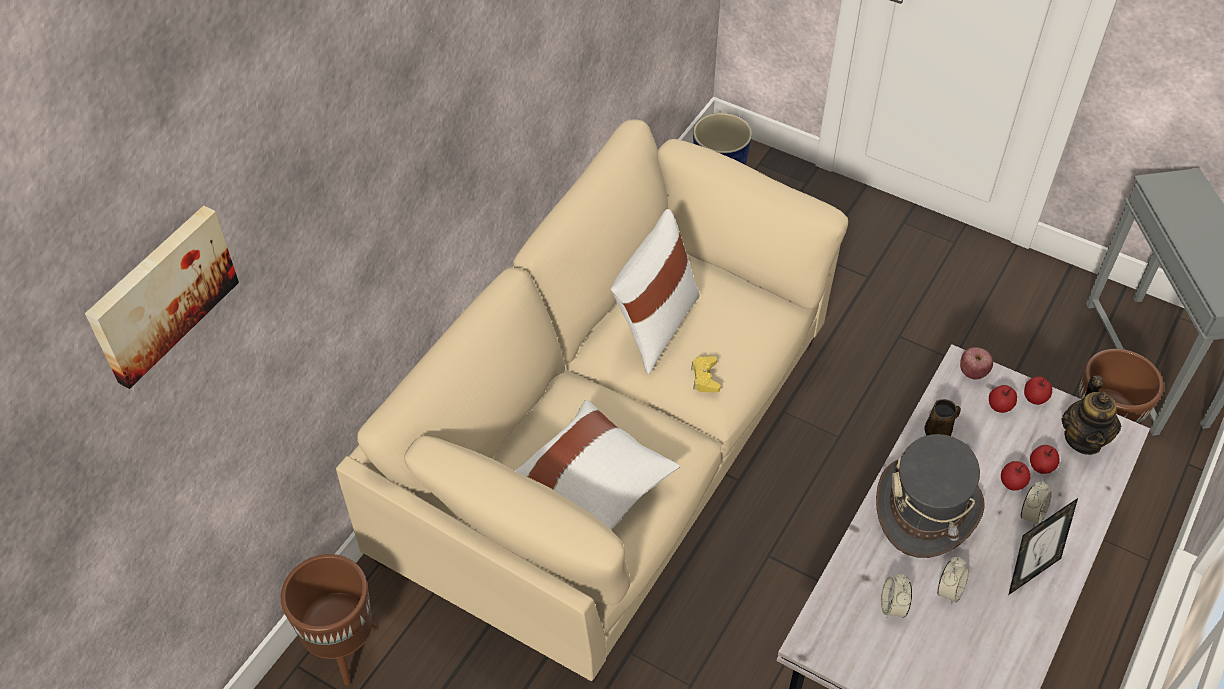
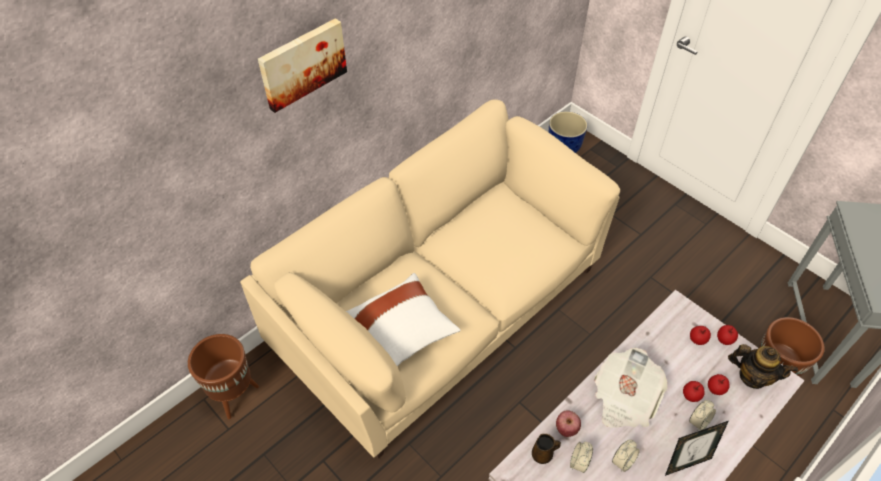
camera: 15 degrees right, 0 degrees up
picture [85,206,239,389] -> picture moved to [258,18,347,113]
white pillow [611,209,700,375] -> none
yellow game controller [691,356,721,392] -> none
grey hat [876,434,985,558] -> newspaper [595,348,668,428]
brown mug [925,399,961,436] -> brown mug moved to [532,434,561,464]
apple [960,347,993,379] -> apple moved to [556,410,581,437]
teapot [1062,375,1121,455] -> teapot turned 90 degrees counterclockwise [728,344,798,389]

